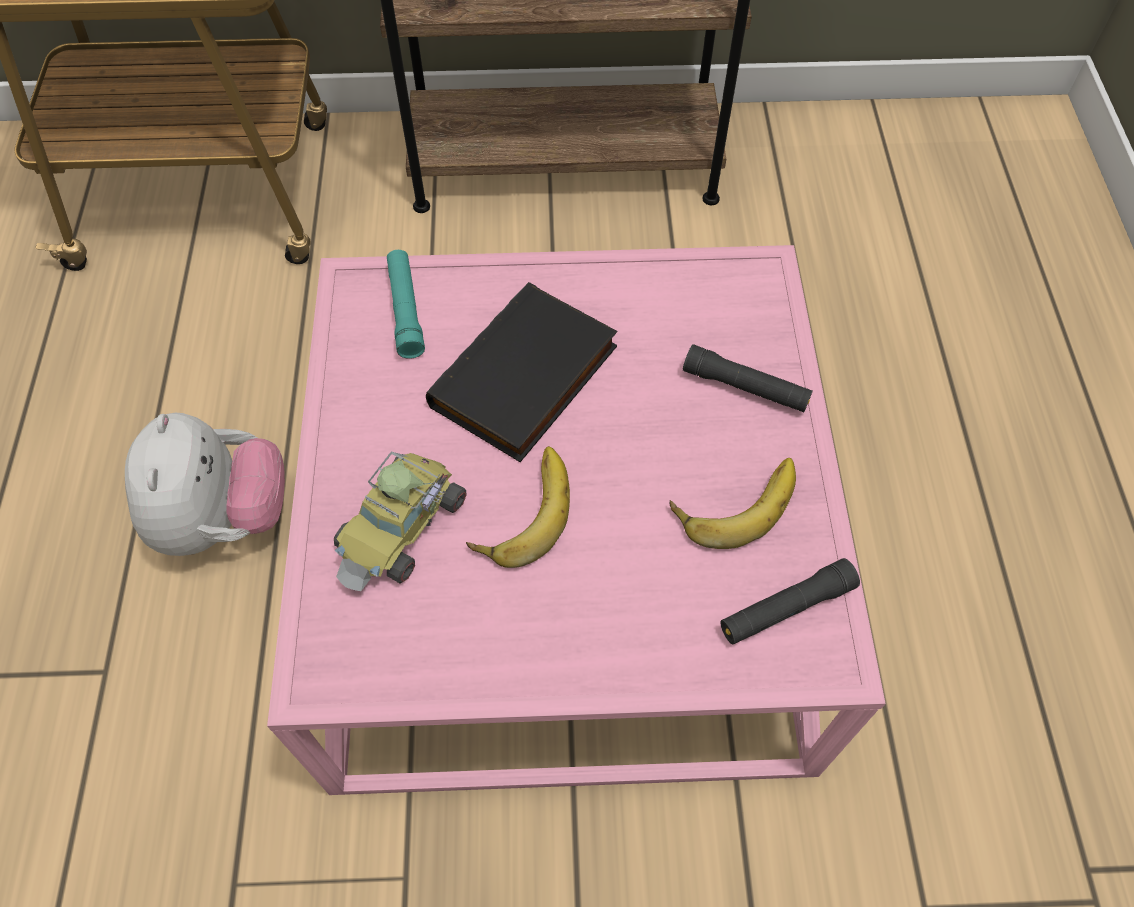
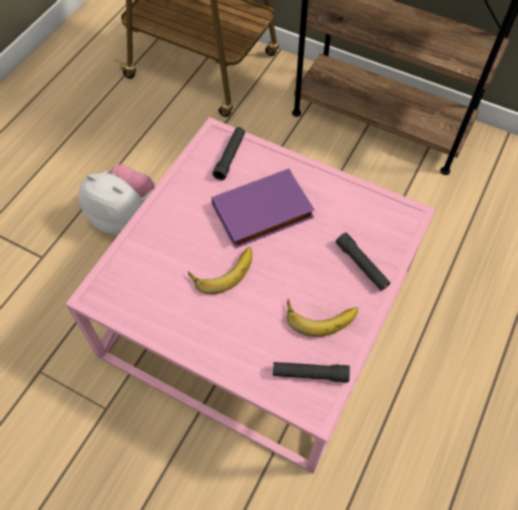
camera: 30 degrees right, 0 degrees up
plush toy [125,413,285,556] -> plush toy turned 90 degrees counterclockwise [78,164,155,235]
toy car [334,452,466,591] -> none
turquoise flashlight [387,250,425,359] -> black flashlight [212,127,245,180]
black book [426,282,618,462] -> purple book [212,169,315,249]

